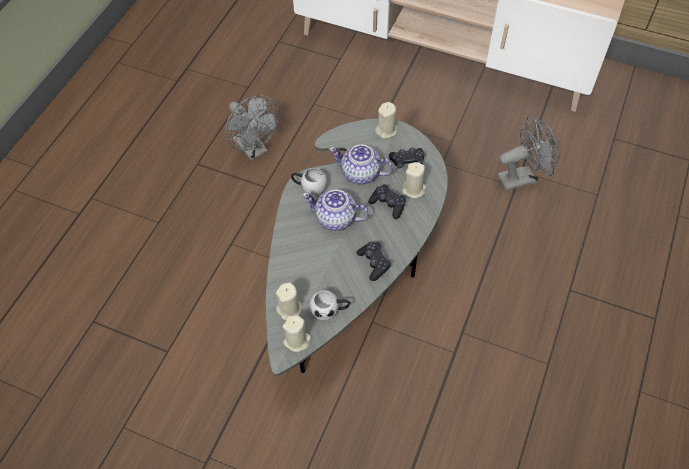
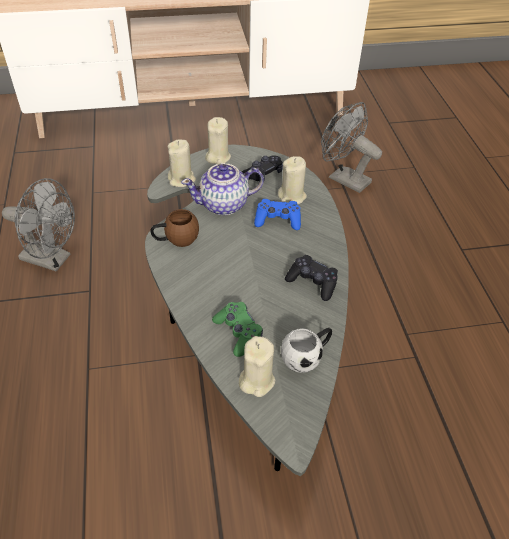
camera: 35 degrees left, 10 degrees down
beige candle [283,315,311,352] -> beige candle moved to [168,139,196,187]
white mug [291,168,327,196] -> brown mug [151,209,199,247]
teapot [302,189,369,231] -> none
black game controller [368,184,406,219] -> blue game controller [254,199,301,230]
grey fan [497,115,559,191] -> grey fan turned 90 degrees counterclockwise [321,102,382,193]
none -> green game controller [212,302,263,357]

